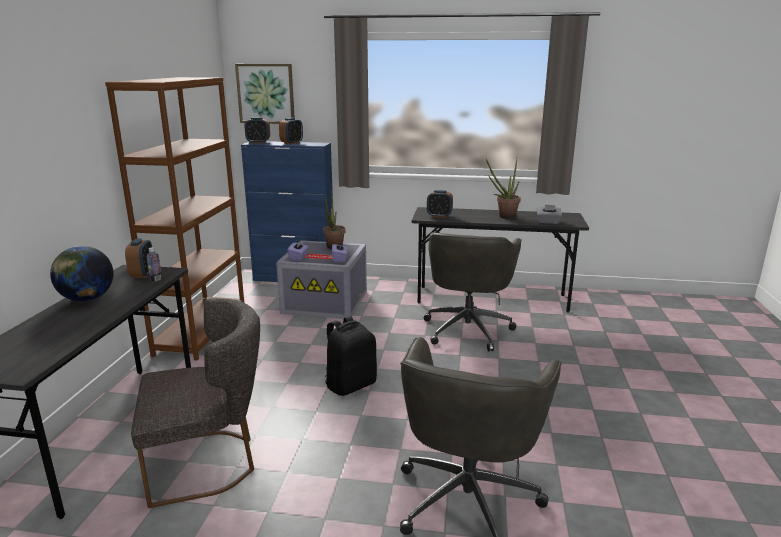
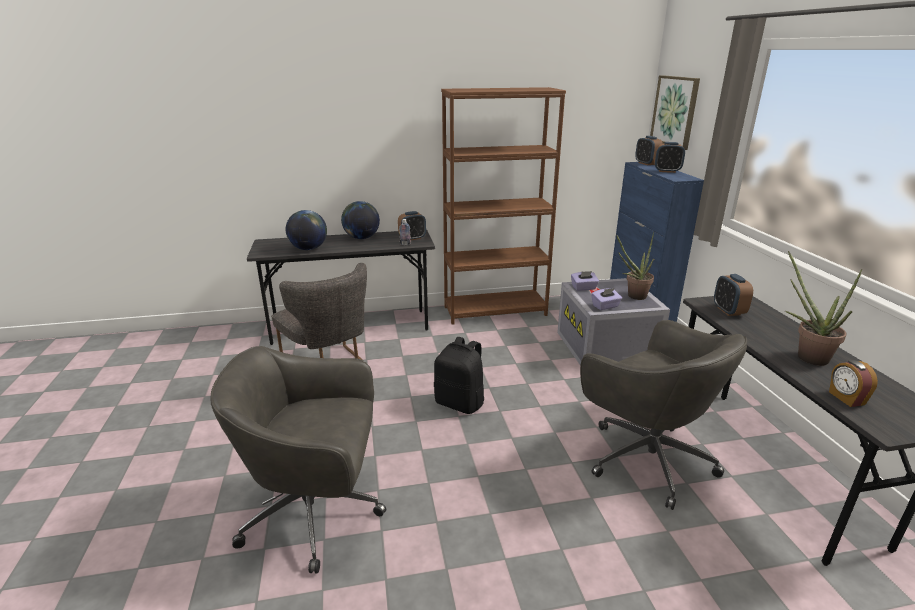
camera: 70 degrees right, 5 degrees up
grey office chair [424,232,522,351] -> grey office chair turned 120 degrees counterclockwise [580,320,747,510]
grey tissue box [537,205,562,224] -> alarm clock [829,360,878,407]
none -> globe [286,210,327,250]

